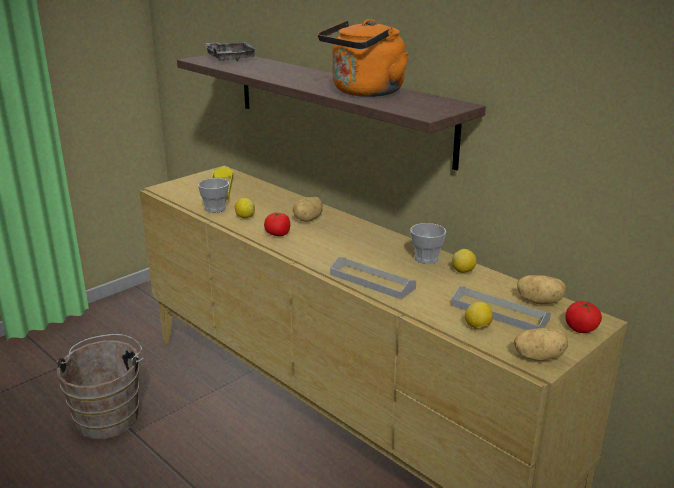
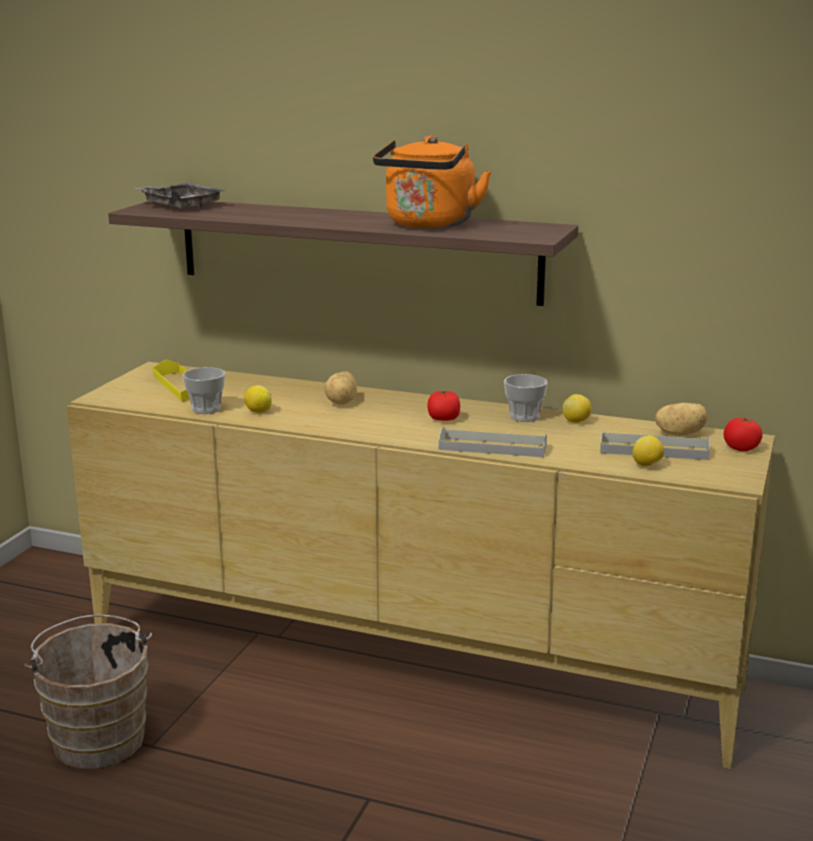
camera: 25 degrees left, 5 degrees down
tomato [264,213,290,236] -> tomato moved to [427,391,460,421]
potato [514,328,568,361] -> none

